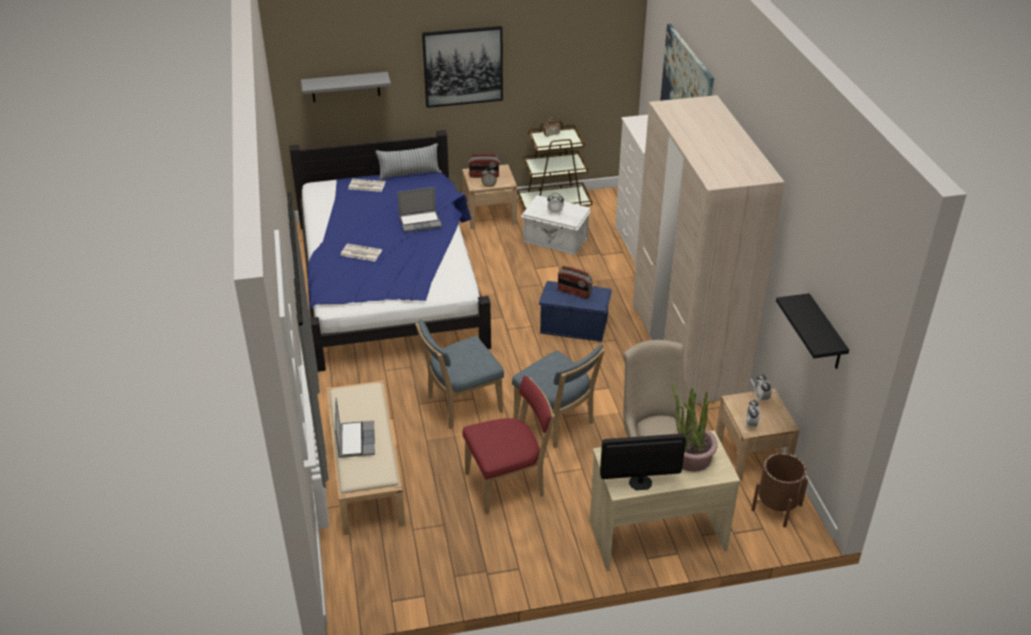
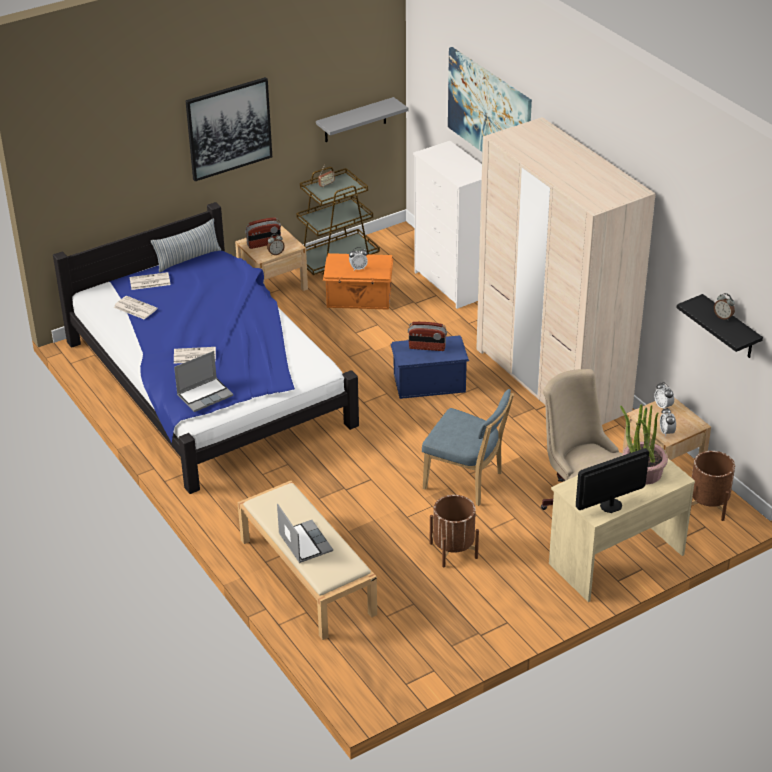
camera: 20 degrees left, 0 degrees up
grey shelf [301,72,391,102] -> grey shelf moved to [316,97,409,142]
laptop [397,187,442,232] -> laptop moved to [174,351,233,412]
blue chair [416,319,504,429] -> none
red chair [462,376,555,514] -> brown planter [430,495,479,568]
white storage box [521,195,591,255] -> orange storage box [323,253,393,310]
none -> newspaper [114,296,157,319]
none -> alarm clock [714,293,735,320]

